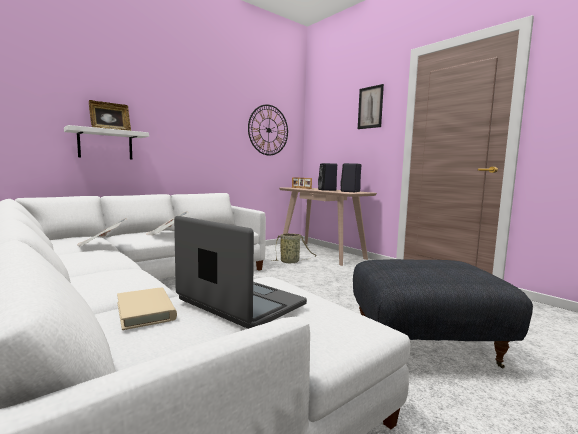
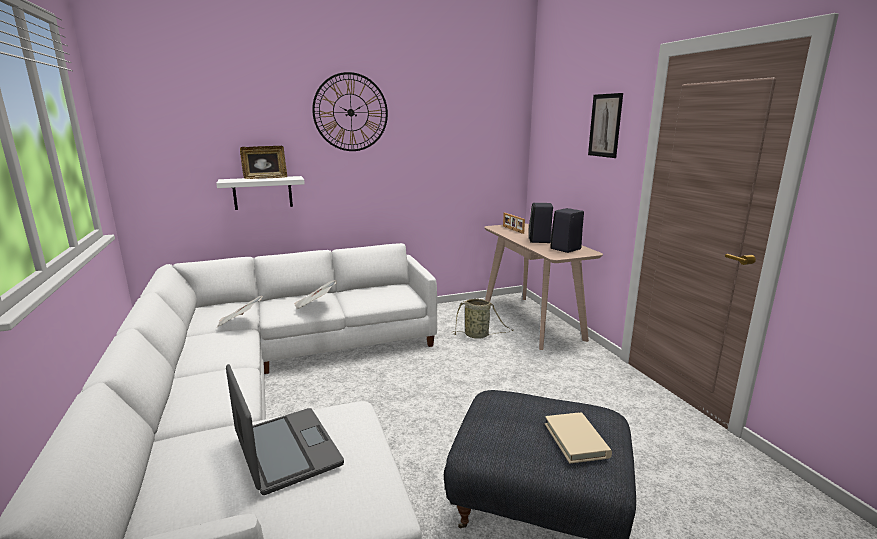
camera: 20 degrees right, 10 degrees up
beige book [117,287,177,330] -> beige book moved to [545,412,612,463]
wall clock [248,105,288,155] -> wall clock moved to [312,72,388,151]

